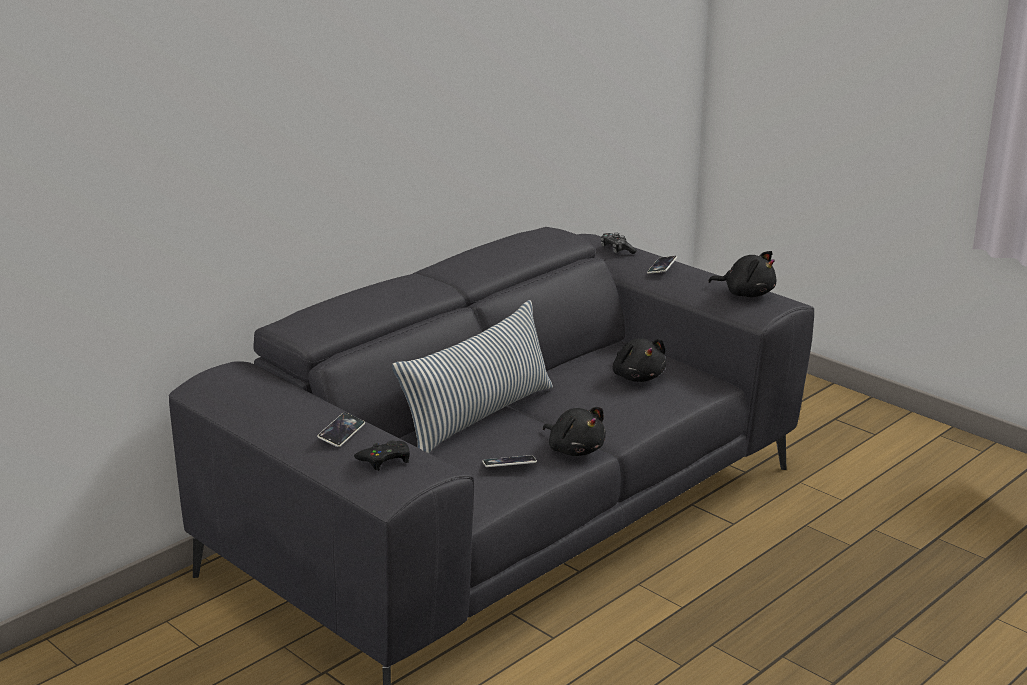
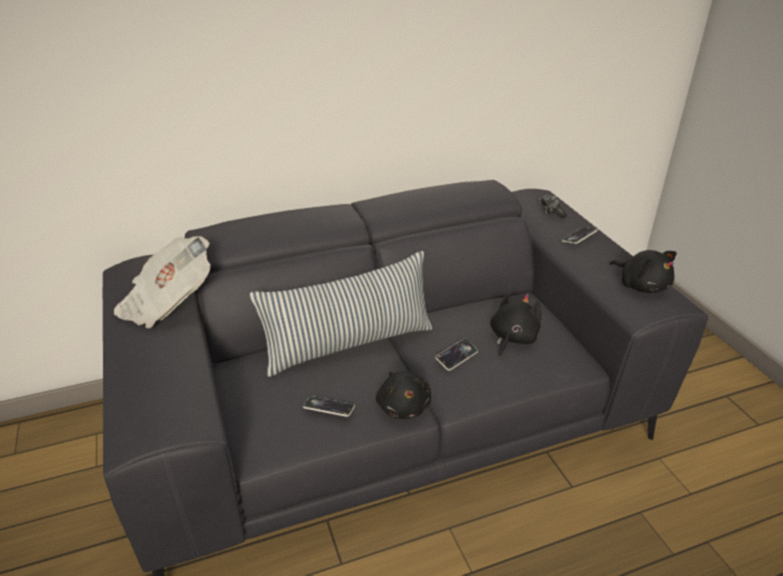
camera: 25 degrees right, 10 degrees up
phone [317,412,365,447] -> phone moved to [435,338,478,371]
black game controller [354,440,410,471] -> none
black plush toy [613,338,666,382] -> black plush toy turned 150 degrees counterclockwise [490,293,541,357]
none -> newspaper [114,236,211,328]

